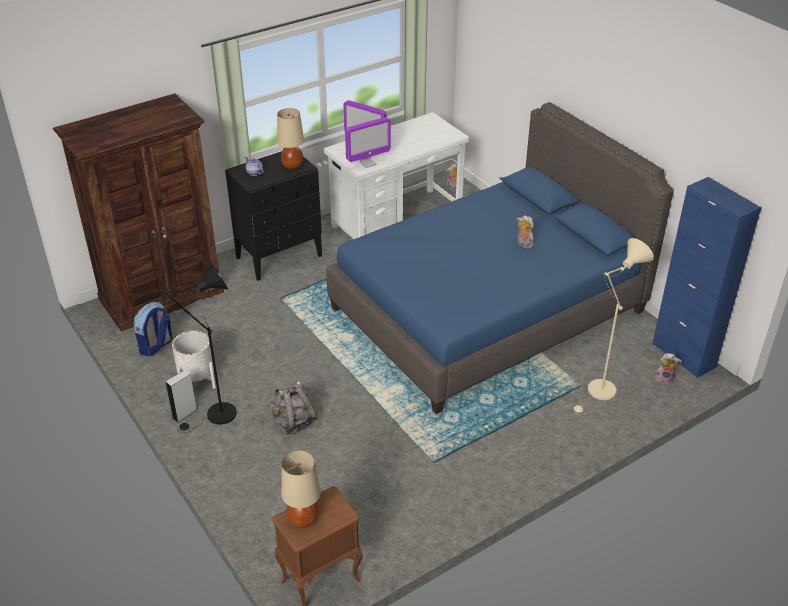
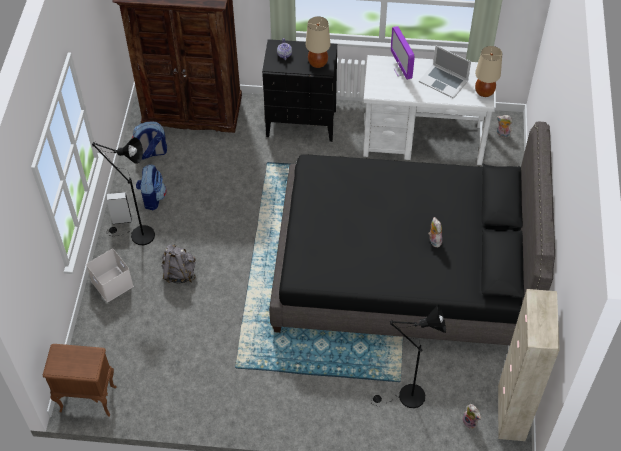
camera: 40 degrees right, 15 degrees up
white planter [172,331,216,389] -> backpack [136,164,166,210]
beige table lamp [281,451,321,528] -> beige table lamp moved to [475,46,502,97]
blue bed [326,102,674,414] -> black bed [269,121,555,345]
monitor [345,117,391,168] -> none
beige floor lamp [574,238,654,415] -> black floor lamp [371,304,446,408]
blue cabinet [652,177,761,378] -> beige cabinet [498,289,560,441]
none -> white storage box [86,249,134,302]
none -> laptop [419,45,471,99]

